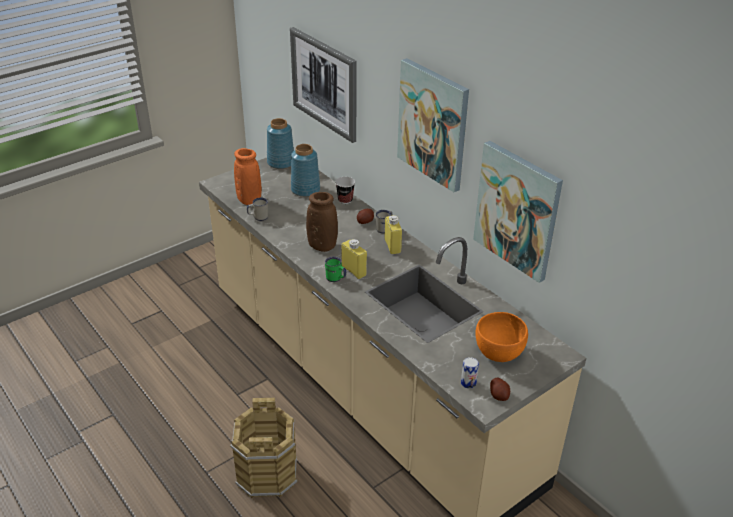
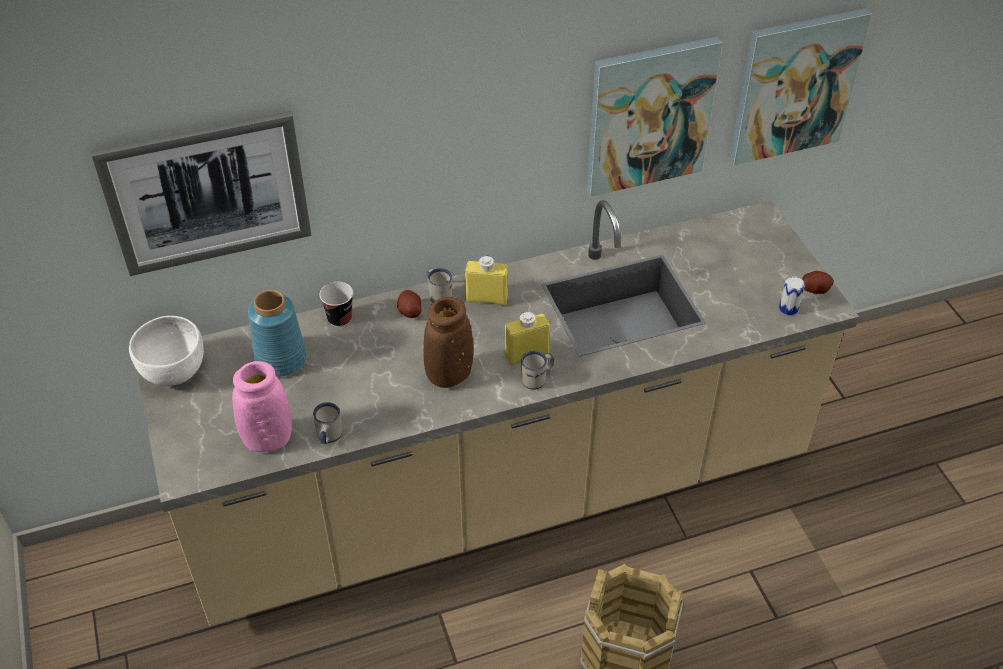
camera: 70 degrees left, 10 degrees up
orange vase [234,148,261,205] -> pink vase [232,361,292,452]
blue vase [267,118,294,169] -> white bowl [129,316,204,386]
green mug [325,257,346,282] -> white mug [521,351,554,390]
picture [397,58,469,192] -> picture moved to [729,8,872,165]
orange bowl [476,312,528,362] -> none

